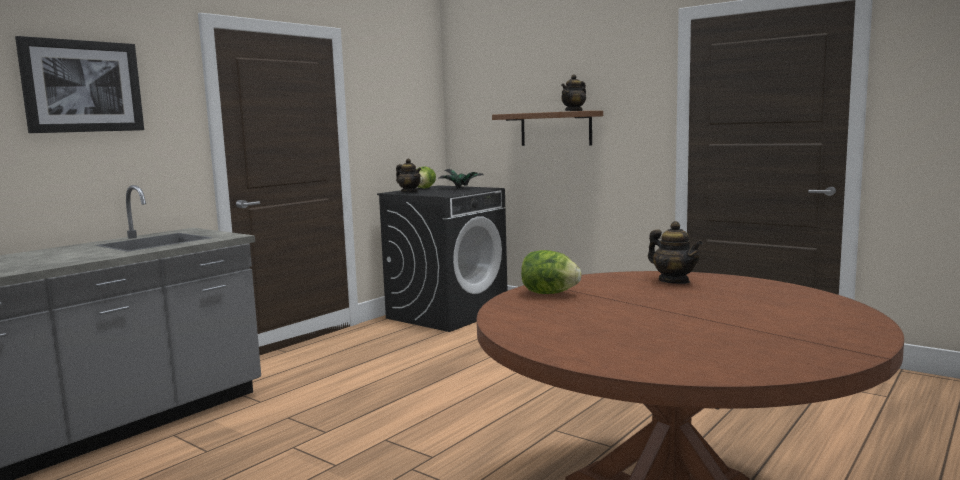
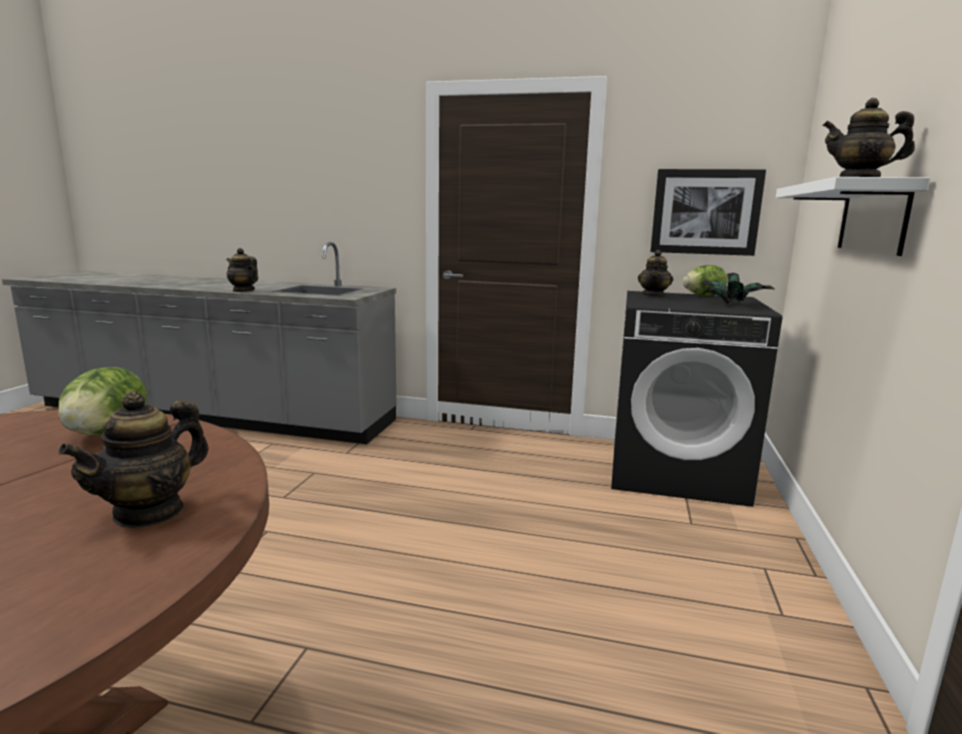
camera: 65 degrees right, 5 degrees up
picture [15,36,144,133] -> picture moved to [650,169,766,256]
brown shelf [492,111,603,146] -> white shelf [776,177,930,256]
none -> teapot [227,248,258,292]

